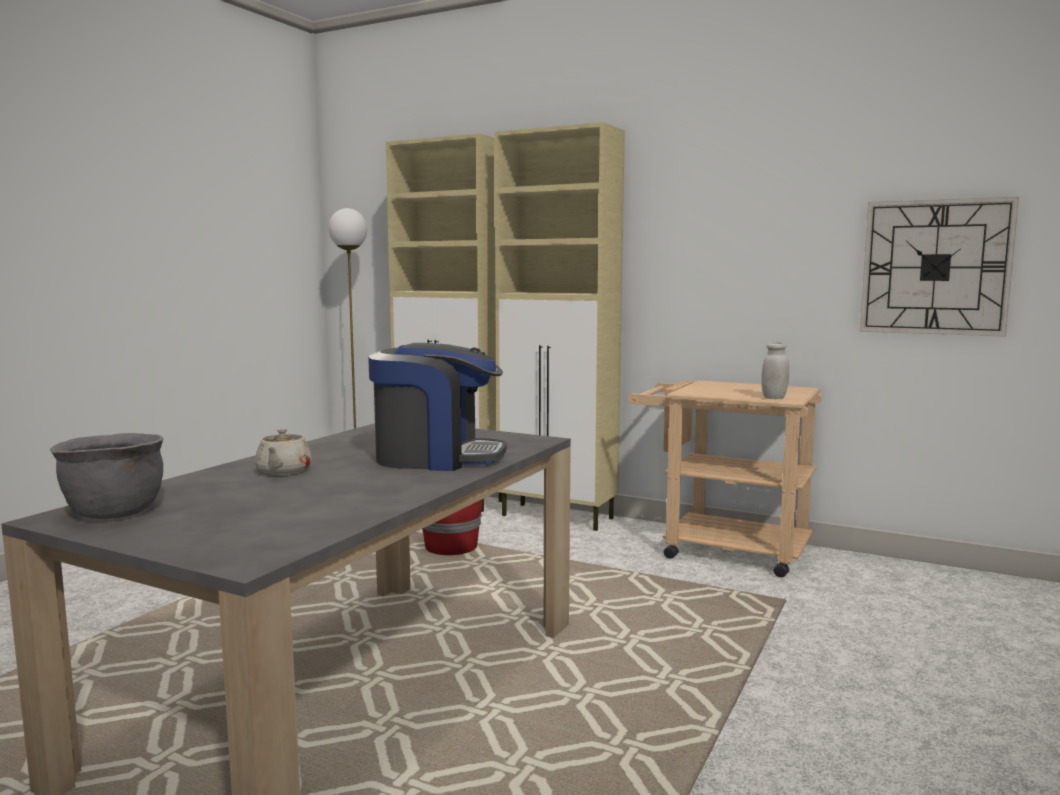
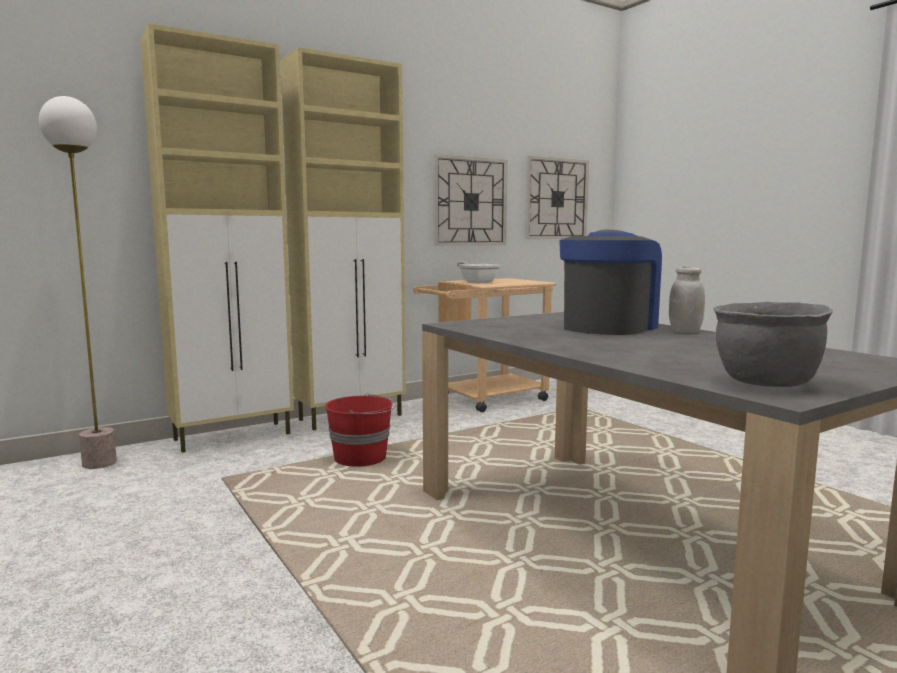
camera: 60 degrees left, 0 degrees up
beige teapot [255,429,312,475] -> none
white jar [761,342,789,399] -> white jar moved to [669,266,705,333]
none -> wall clock [433,154,507,246]
none -> frying pan [457,262,501,284]

